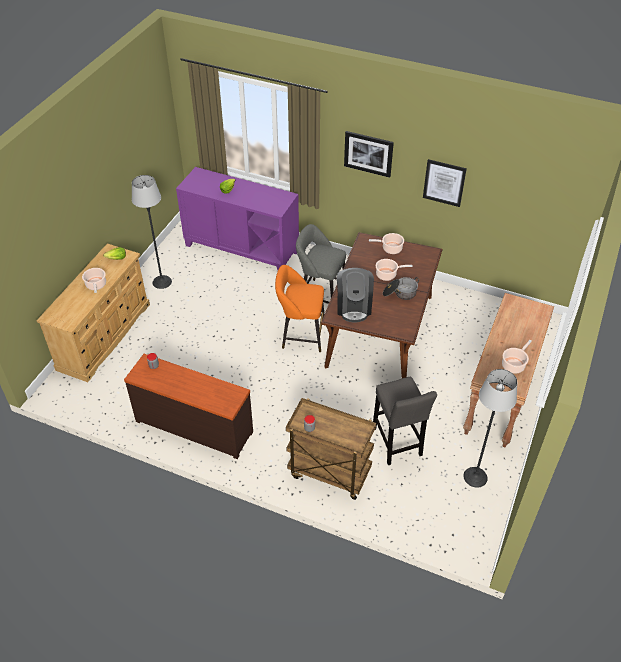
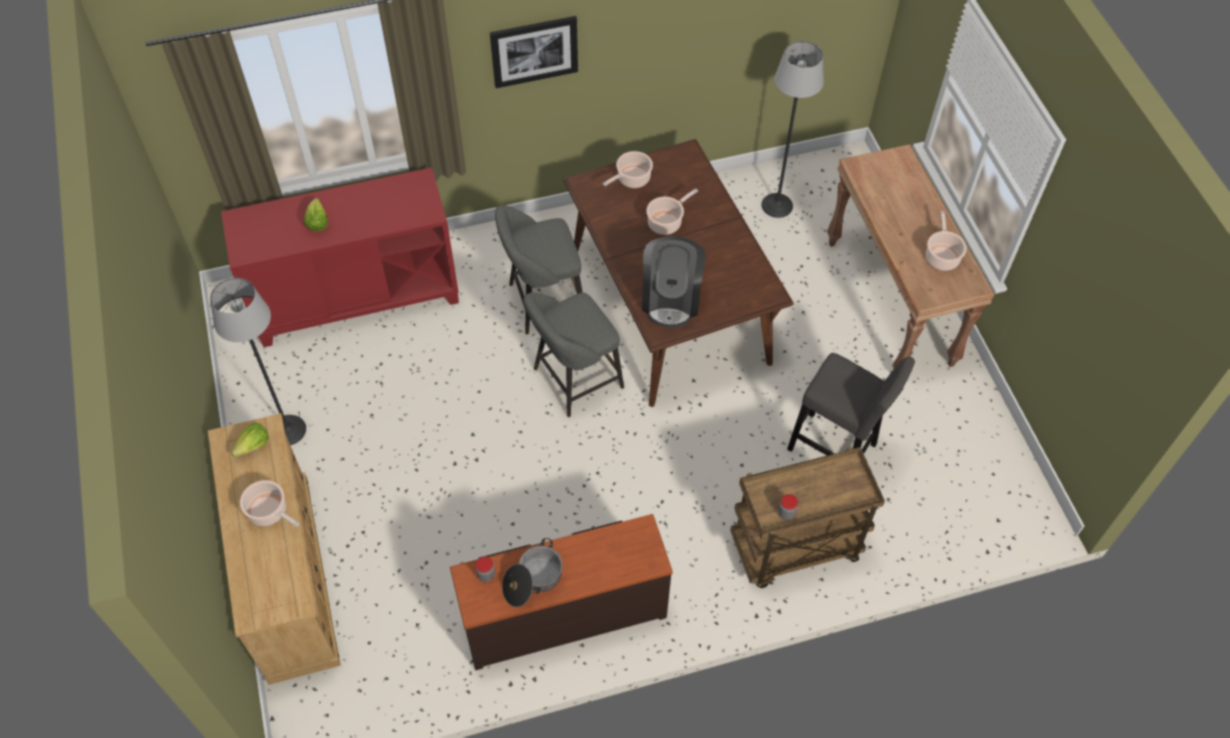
camera: 40 degrees left, 10 degrees up
purple cabinet [176,167,299,270] -> red cabinet [221,167,459,347]
orange stool [275,265,325,352] -> grey stool [523,293,624,417]
coffee machine [337,268,374,323] -> coffee machine turned 45 degrees clockwise [642,236,705,328]
cooking pot [383,277,419,300] -> cooking pot moved to [502,538,562,607]
picture [423,159,467,207] -> none
floor lamp [463,369,517,488] -> floor lamp moved to [761,41,824,218]

